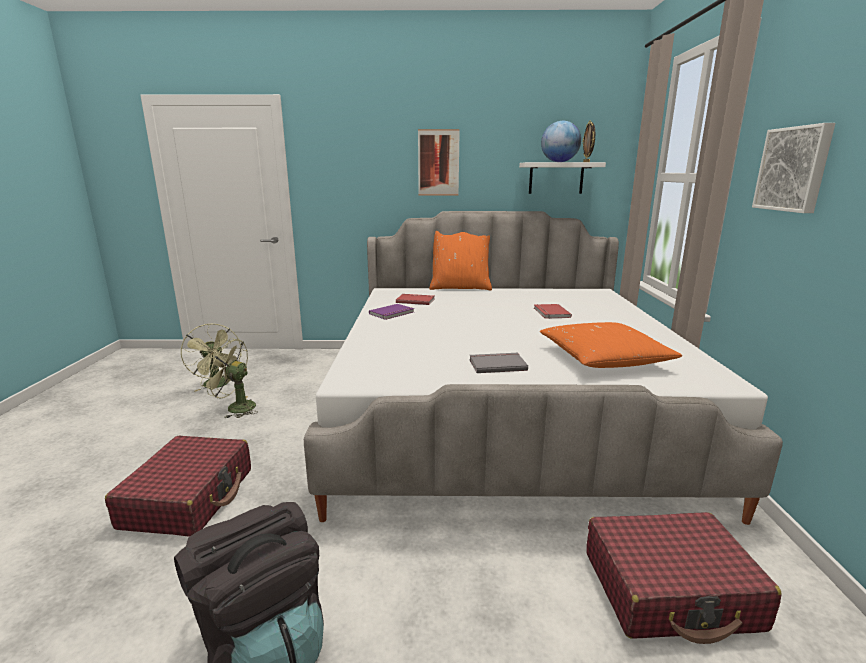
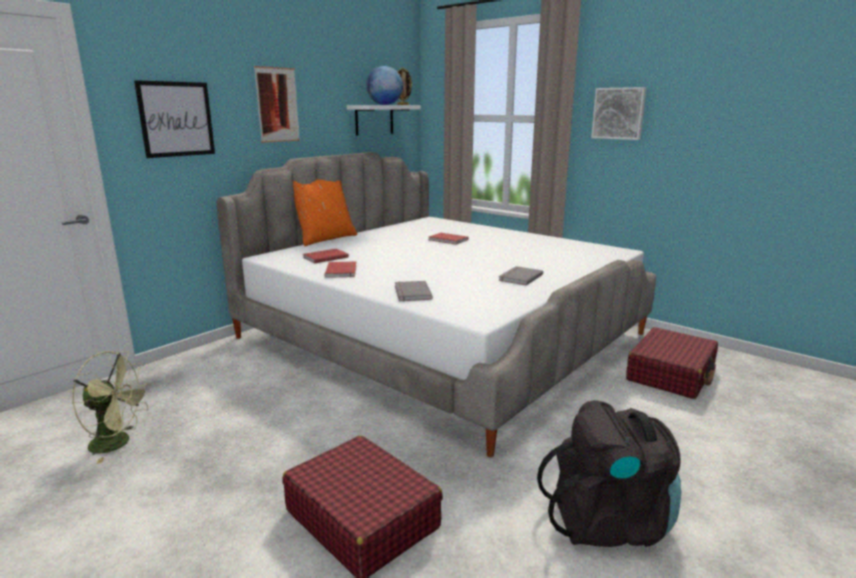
camera: 50 degrees left, 0 degrees up
green fan [200,338,258,418] -> none
purple book [369,304,414,320] -> red book [324,261,357,278]
orange pillow [540,322,682,368] -> none
none -> picture [134,80,215,158]
none -> grey book [395,281,433,302]

